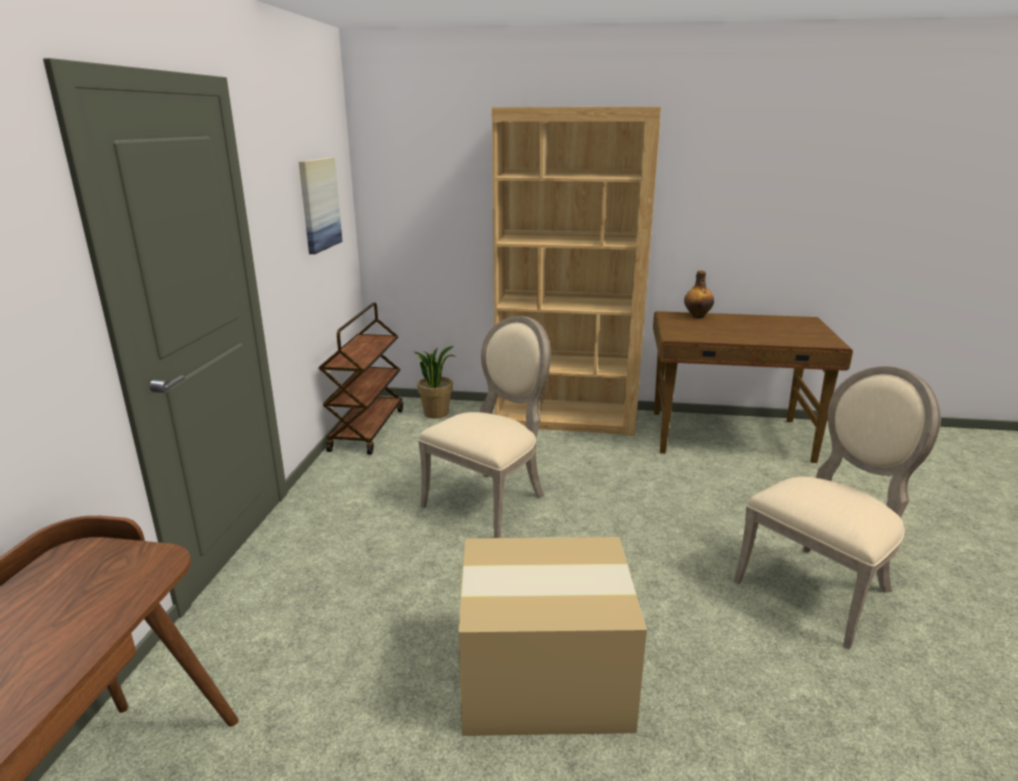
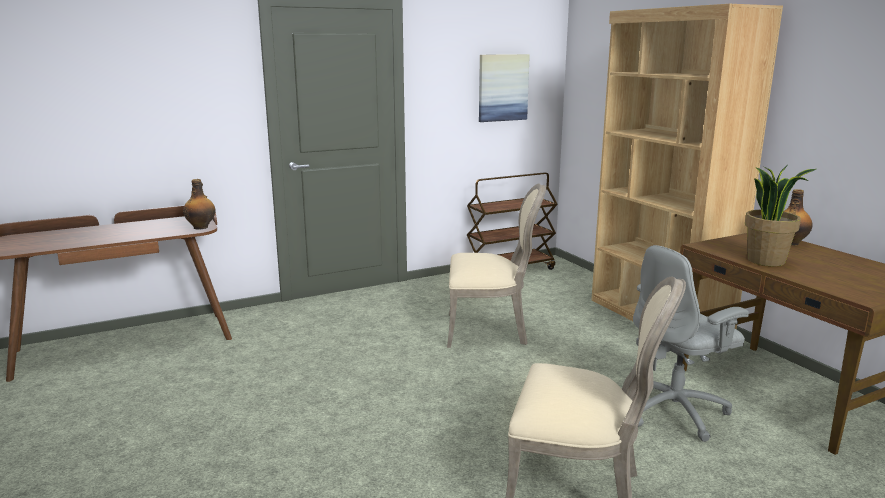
camera: 55 degrees right, 5 degrees down
potted plant [414,346,454,419] -> potted plant moved to [745,165,816,266]
cardboard box [458,537,647,736] -> none
none -> bottle [183,179,216,229]
none -> grey office chair [633,245,749,442]

